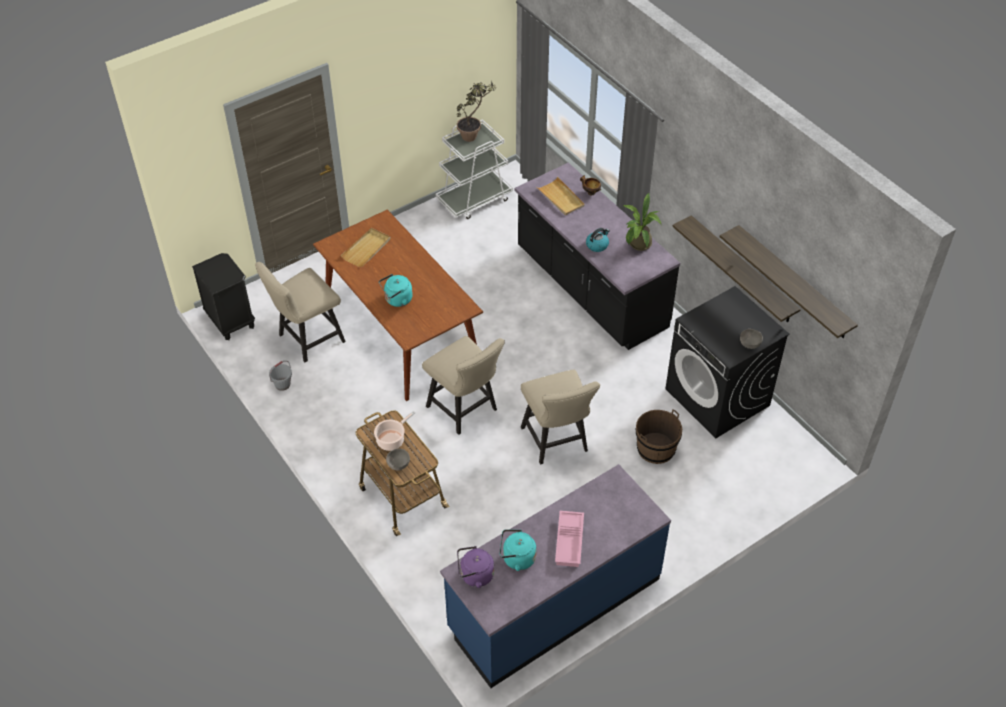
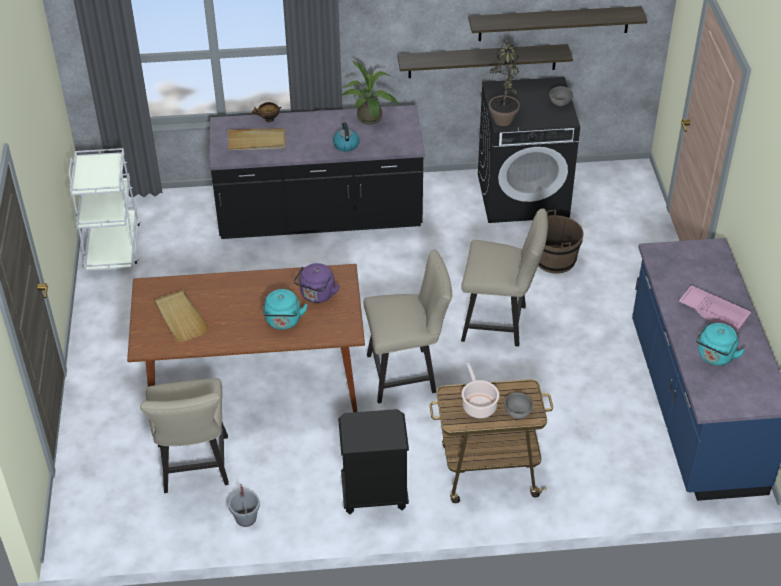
camera: 60 degrees left, 5 degrees down
black nightstand [192,253,255,340] -> black nightstand moved to [338,409,409,514]
potted plant [457,80,496,142] -> potted plant moved to [489,37,520,126]
purple kettle [457,546,494,588] -> purple kettle moved to [294,263,340,303]

